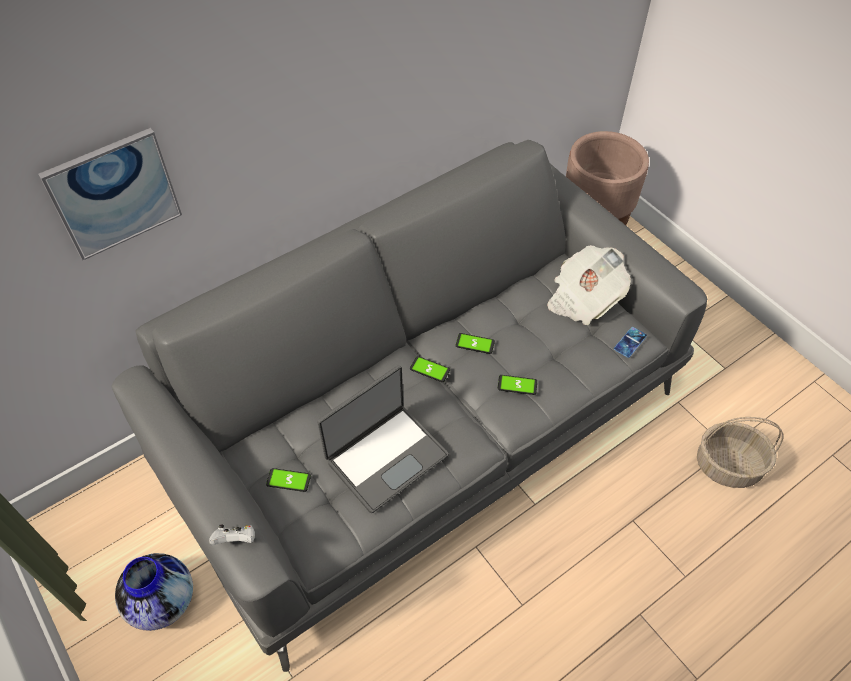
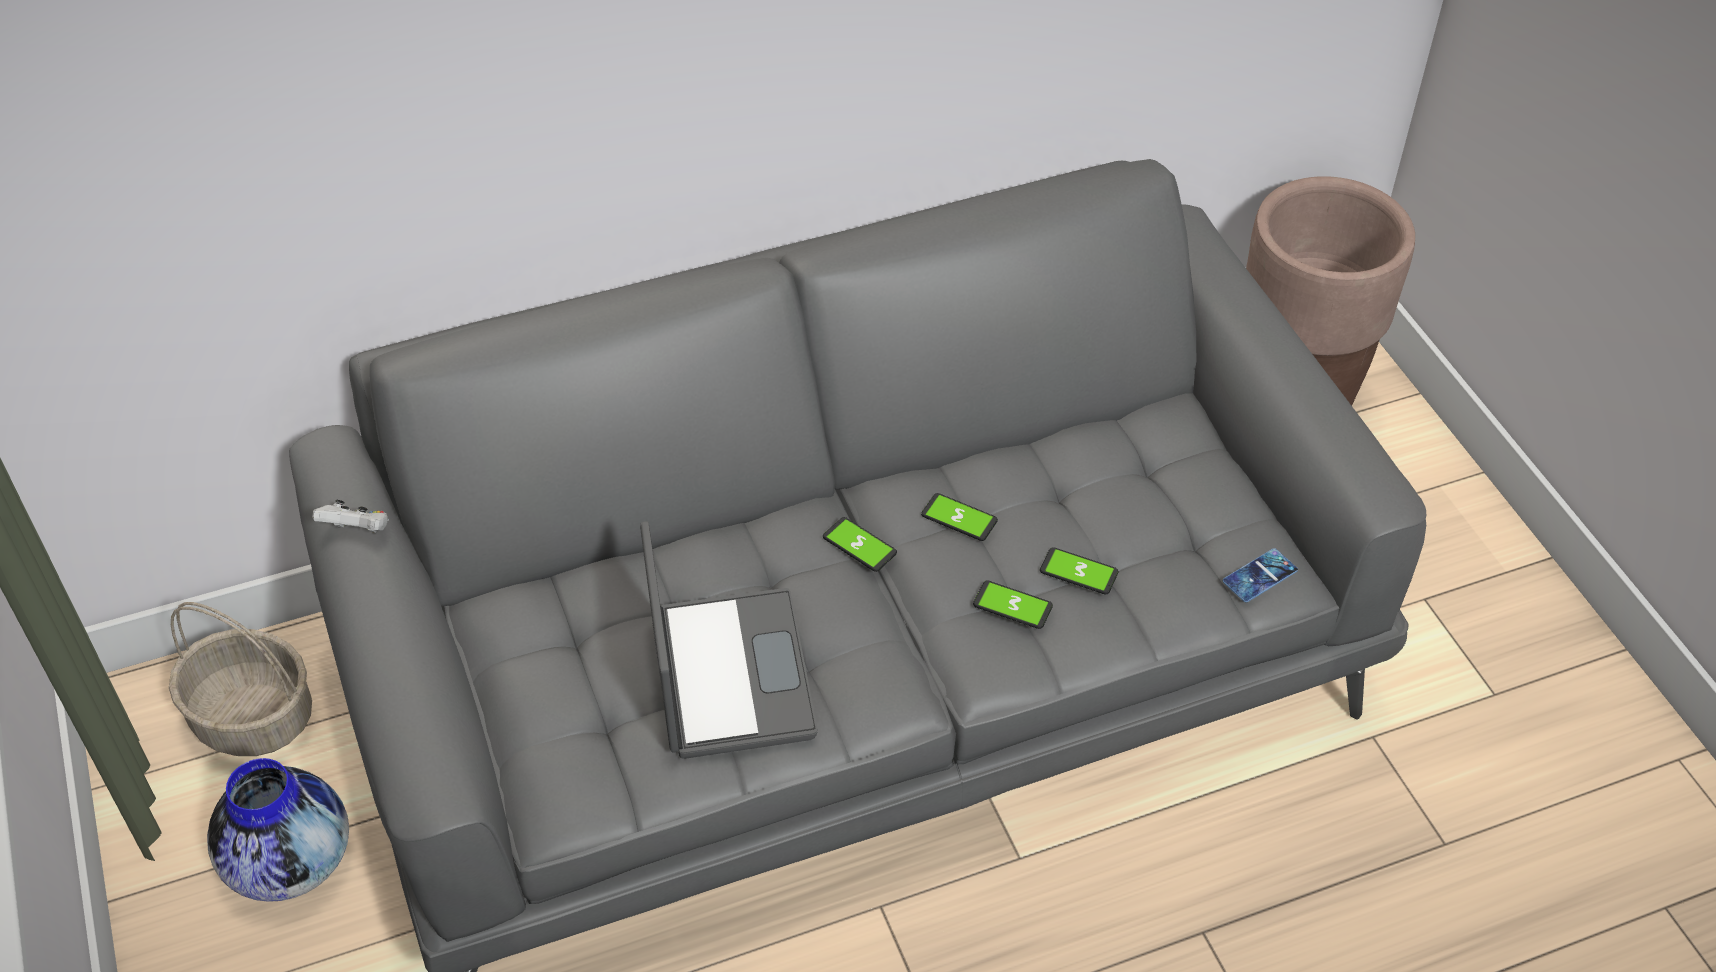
camera: 15 degrees right, 5 degrees down
picture [38,128,182,260] -> none
white game controller [209,525,255,546] -> white game controller moved to [312,500,389,533]
phone [266,468,311,492] -> phone moved to [1040,547,1118,594]
laptop [317,365,449,513] -> laptop turned 75 degrees counterclockwise [640,521,818,759]
newspaper [547,245,631,325] -> none
basket [697,417,784,488] -> basket moved to [169,602,312,756]

